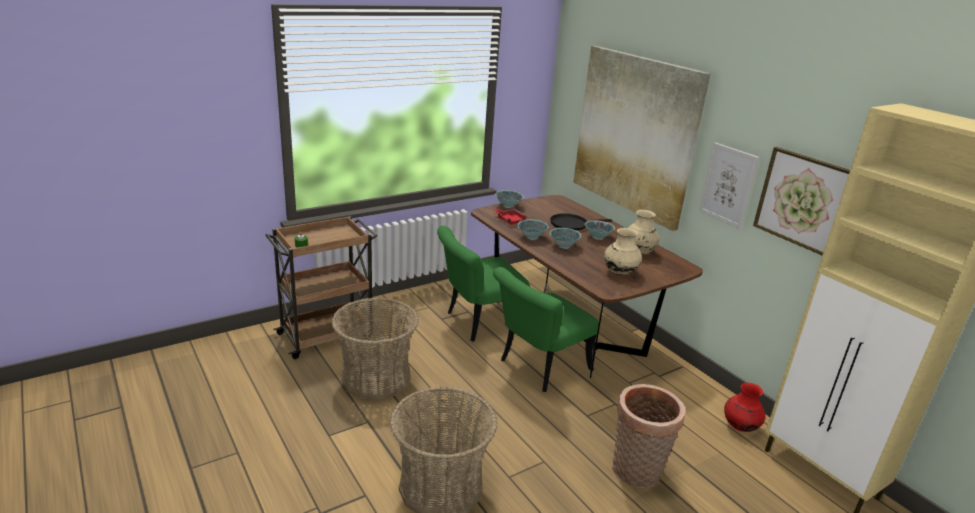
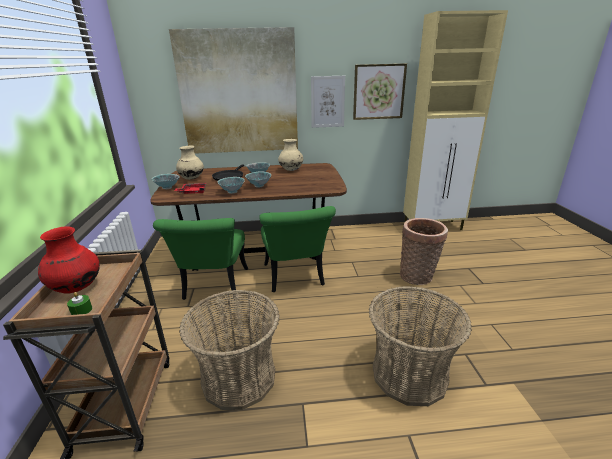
camera: 60 degrees left, 0 degrees up
beige vase [604,228,642,275] -> beige vase moved to [176,146,204,180]
red vase [724,383,765,432] -> red vase moved to [38,226,100,294]

